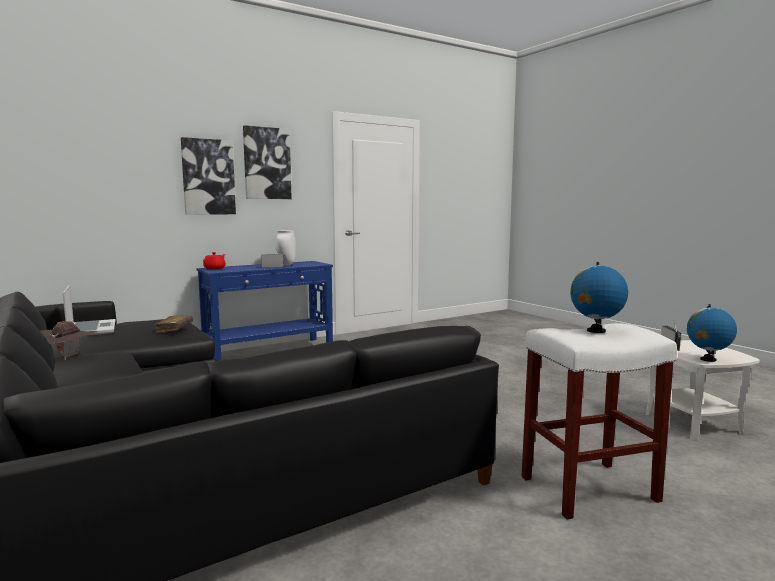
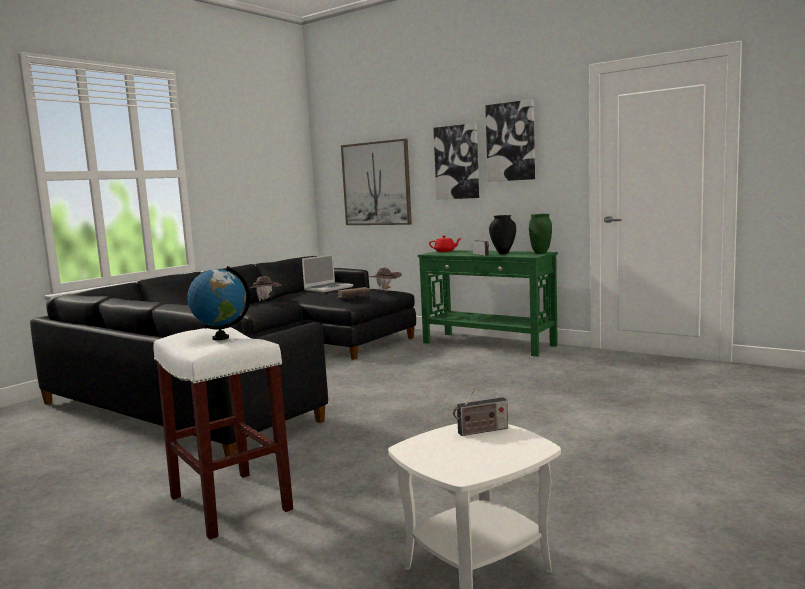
camera: 70 degrees right, 0 degrees up
blue console table [197,261,333,361] -> green console table [418,250,558,357]
white vase [276,230,295,266] -> black vase [489,215,516,254]
globe [687,304,737,362] -> none
none -> picture [341,139,412,225]
none -> brown hat [367,267,402,290]
none -> green vase [529,214,552,254]

